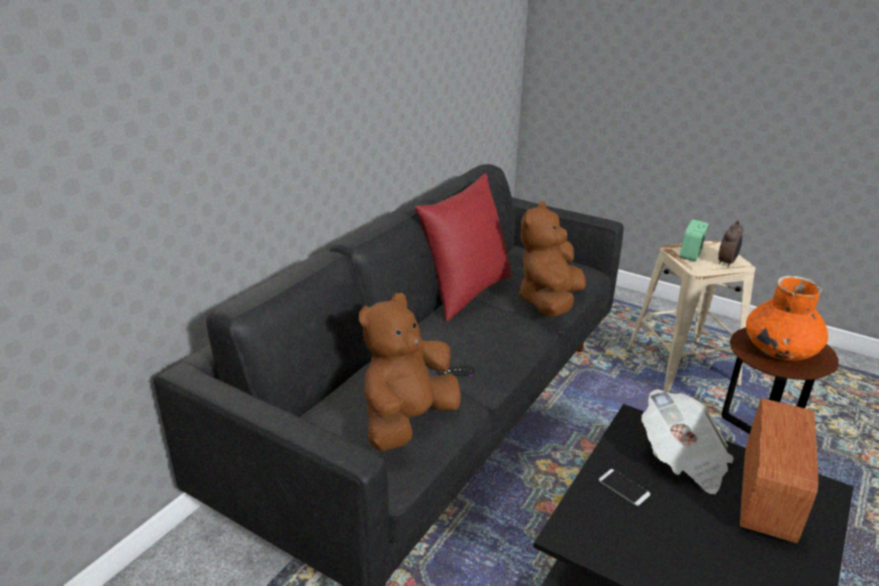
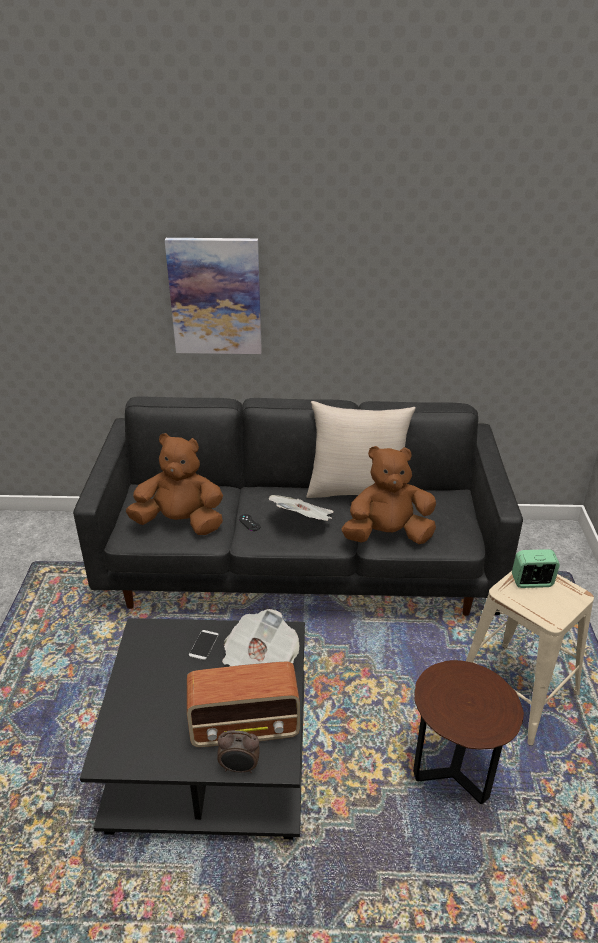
camera: 60 degrees right, 5 degrees up
red pillow [415,173,511,322] -> beige pillow [306,401,415,498]
alarm clock [718,220,743,268] -> alarm clock moved to [217,730,259,773]
orange vase [746,276,828,361] -> none
none -> picture [165,238,262,354]
none -> newspaper [269,495,334,521]

